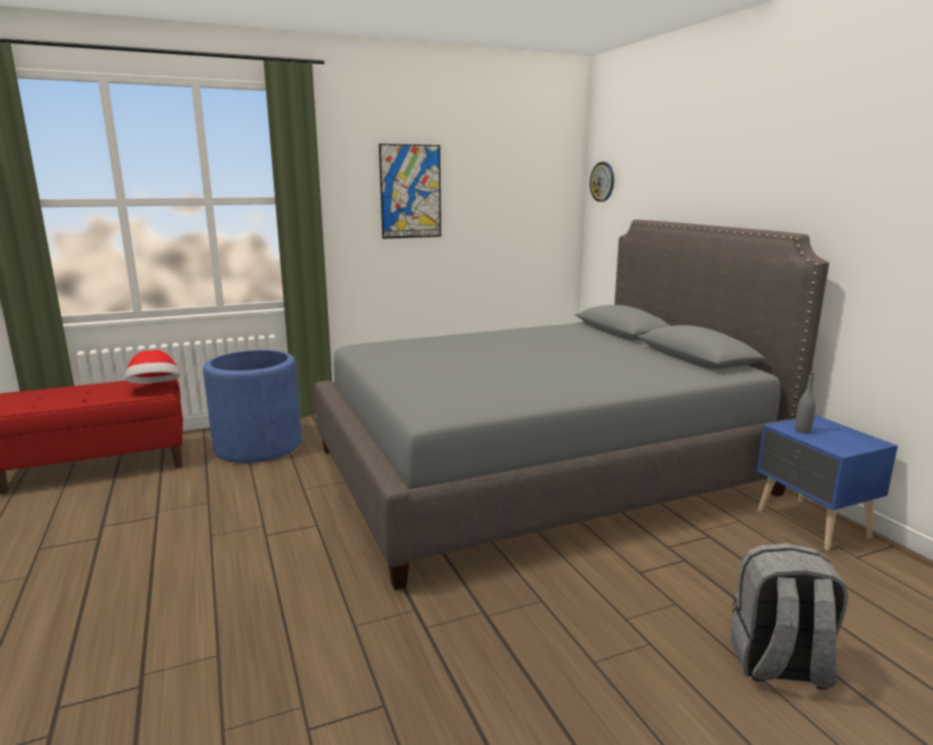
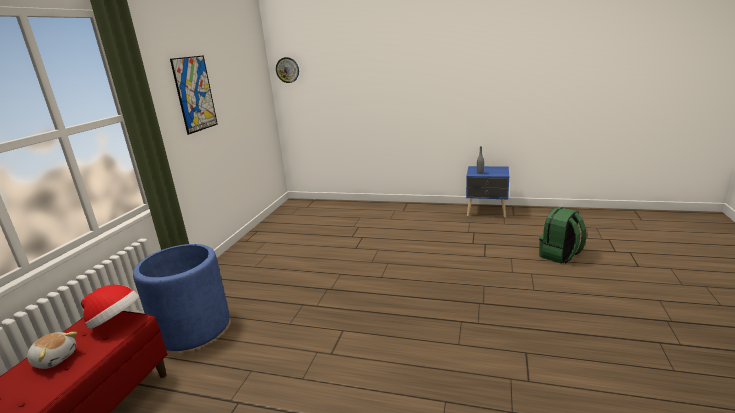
camera: 50 degrees left, 5 degrees up
grey bed [314,220,829,590] -> none
grey backpack [731,543,848,690] -> green backpack [539,207,586,264]
none -> plush toy [27,332,77,369]

